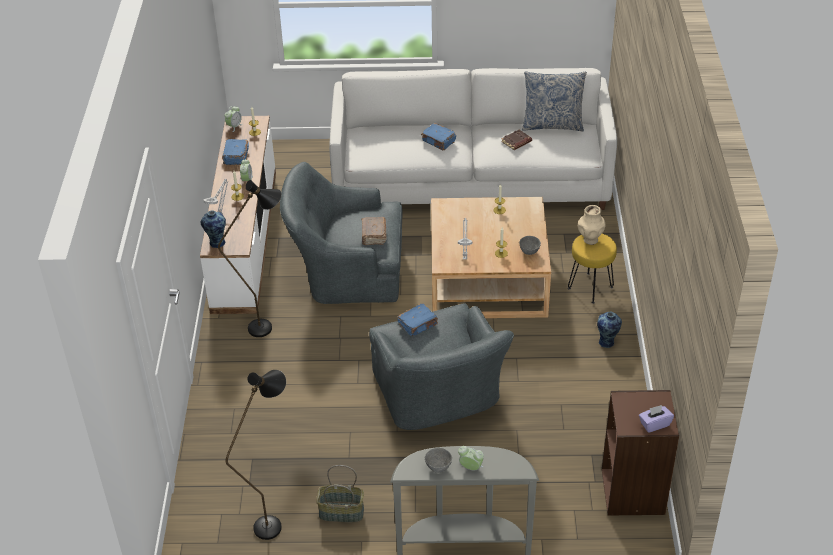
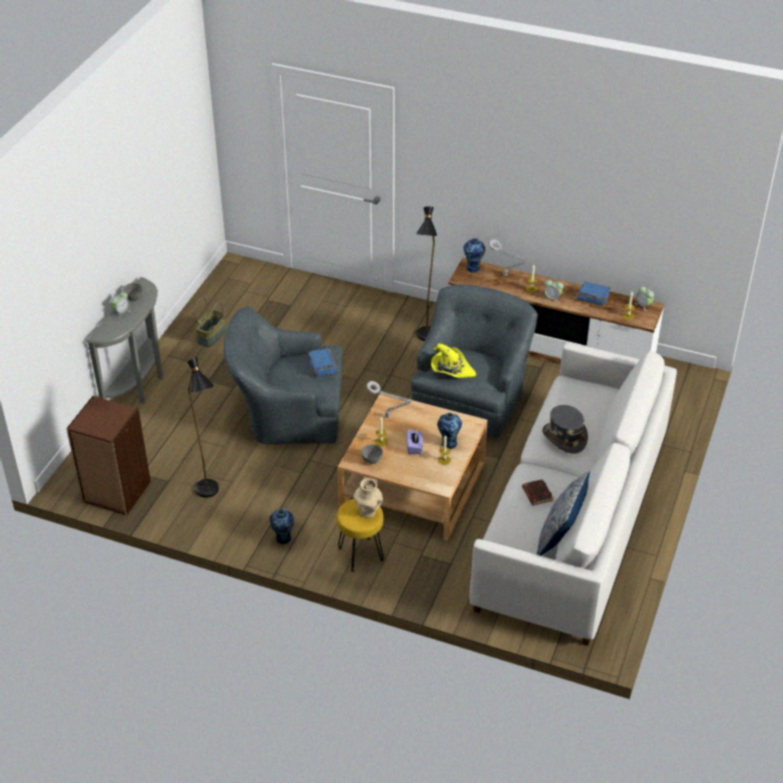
camera: 110 degrees right, 0 degrees up
black floor lamp [225,370,286,540] -> black floor lamp moved to [187,357,219,498]
brown book [361,217,387,245] -> yellow hat [431,344,476,378]
blue book [421,123,456,150] -> grey hat [542,405,588,454]
purple tissue box [639,405,674,433] -> purple tissue box moved to [406,430,423,454]
none -> vase [437,412,462,449]

